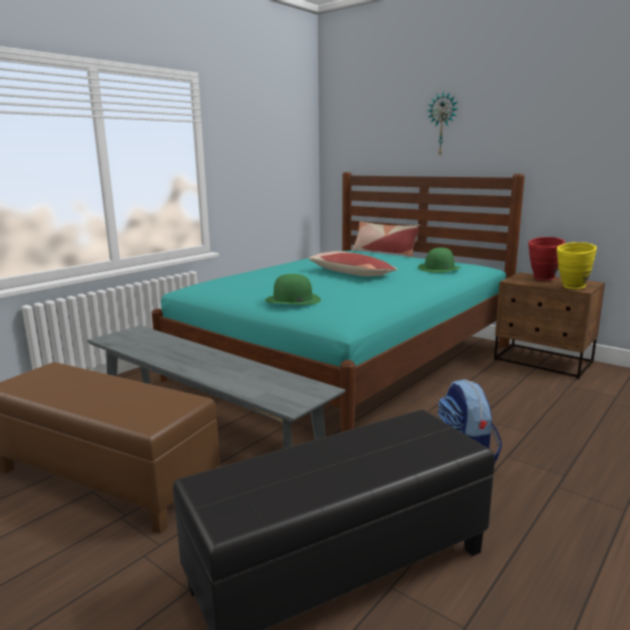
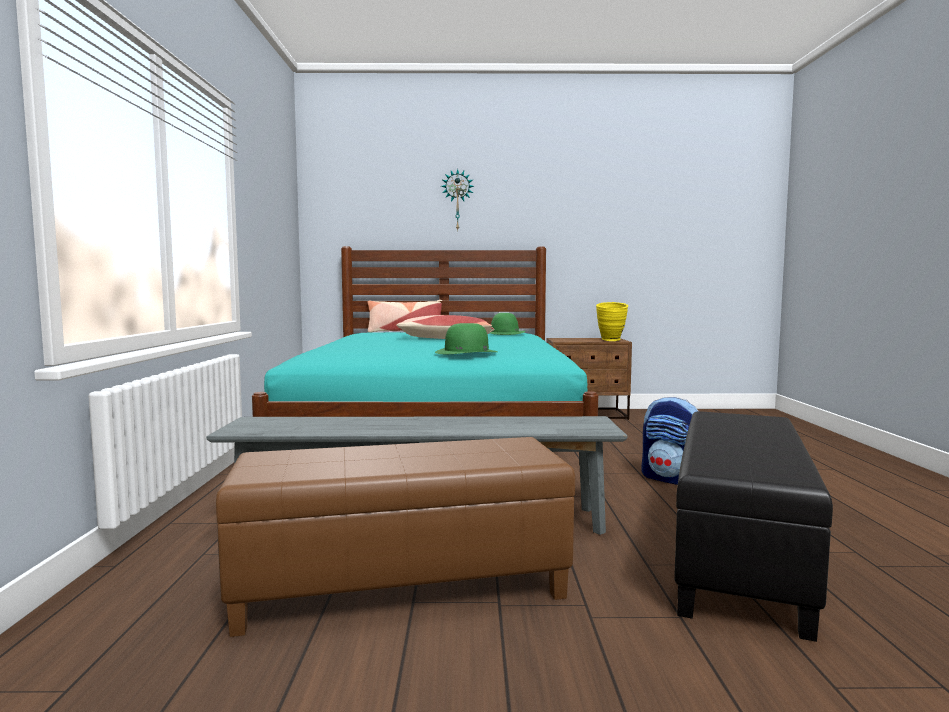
camera: 40 degrees left, 10 degrees down
red vase [529,237,565,281] -> none

